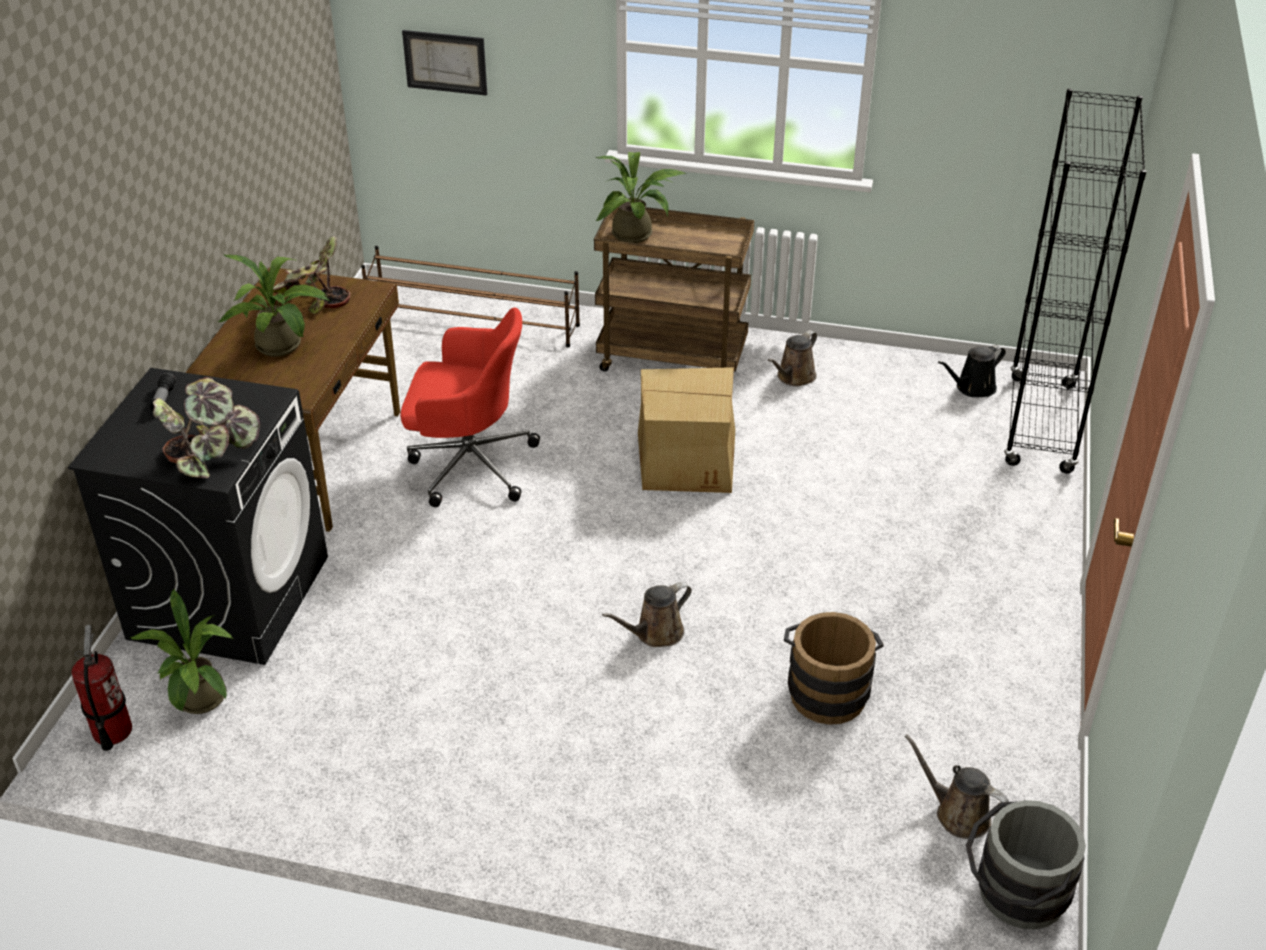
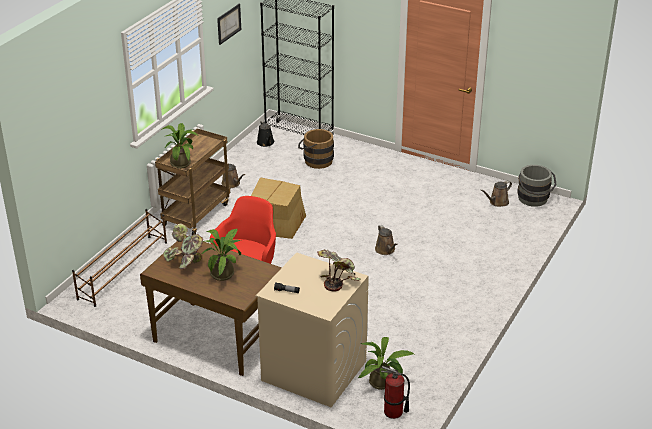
camera: 75 degrees left, 5 degrees down
black washing machine [68,368,328,665] -> beige washing machine [256,253,369,407]
picture [402,30,487,96] -> picture moved to [217,4,241,45]
brown bucket [784,612,884,725] -> brown bucket moved to [298,129,334,169]

